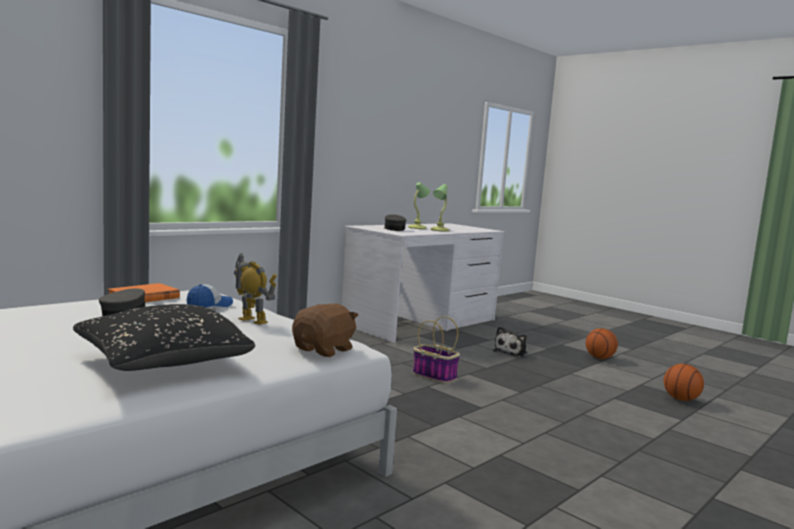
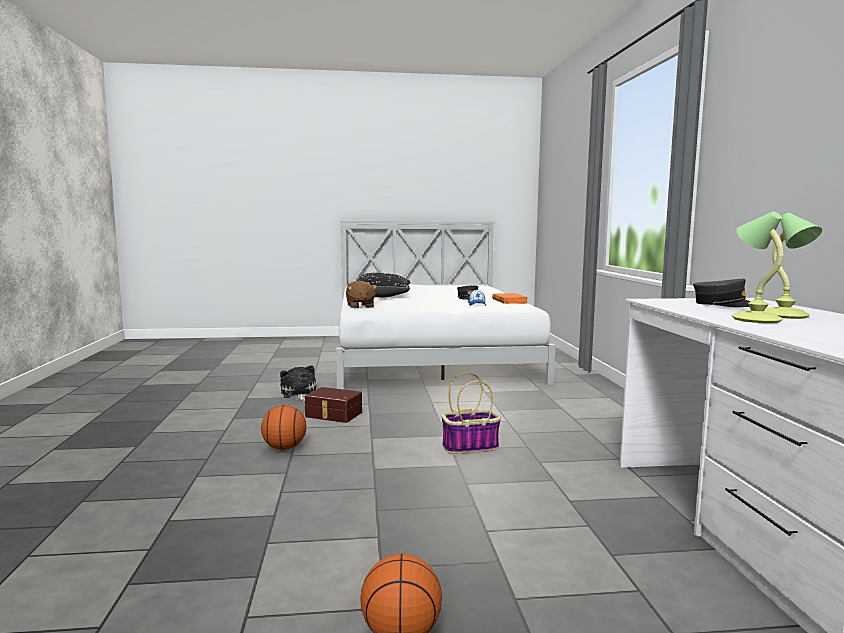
camera: 130 degrees right, 0 degrees up
toy robot [234,253,277,325] -> none
plush toy [493,326,528,357] -> plush toy moved to [280,365,316,401]
basketball [664,364,704,401] -> basketball moved to [261,405,306,450]
none -> brown storage box [305,387,362,423]

